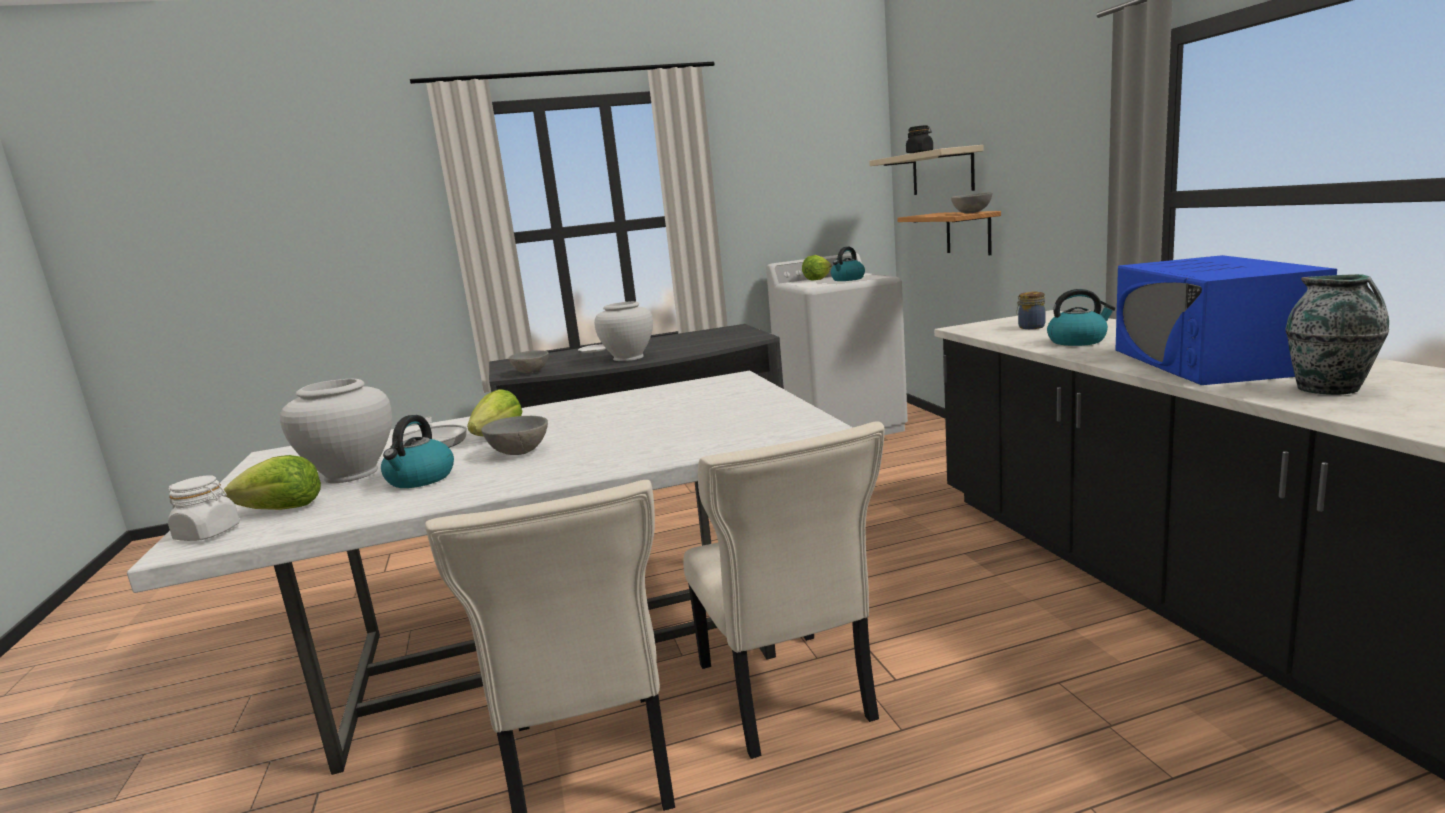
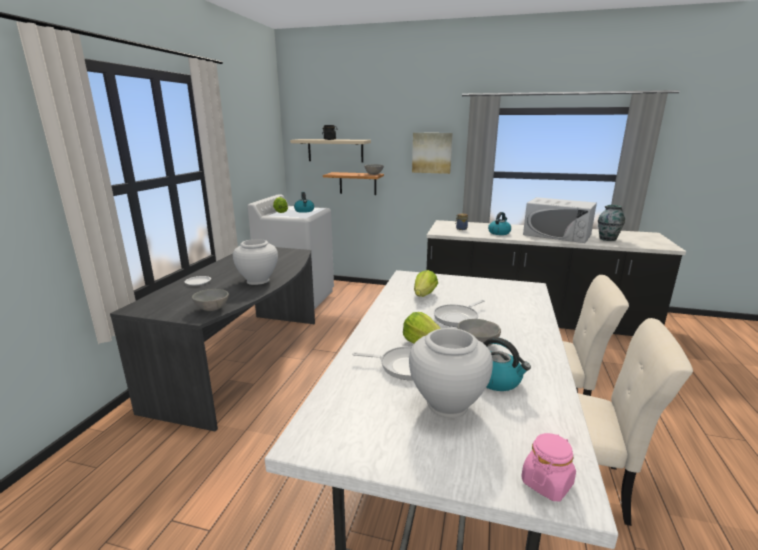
camera: 60 degrees left, 5 degrees up
white jar [168,476,240,541] -> pink jar [521,433,576,501]
lettuce [223,455,321,510] -> lettuce moved to [414,270,438,297]
blue microwave [1115,255,1337,385] -> white microwave [523,197,597,243]
none -> picture [412,133,452,174]
none -> frying pan [434,300,485,327]

